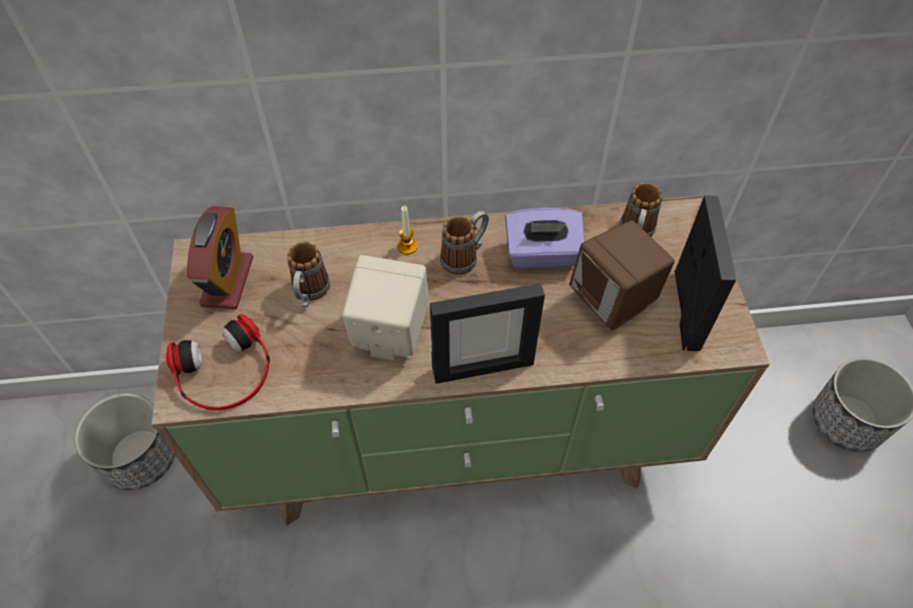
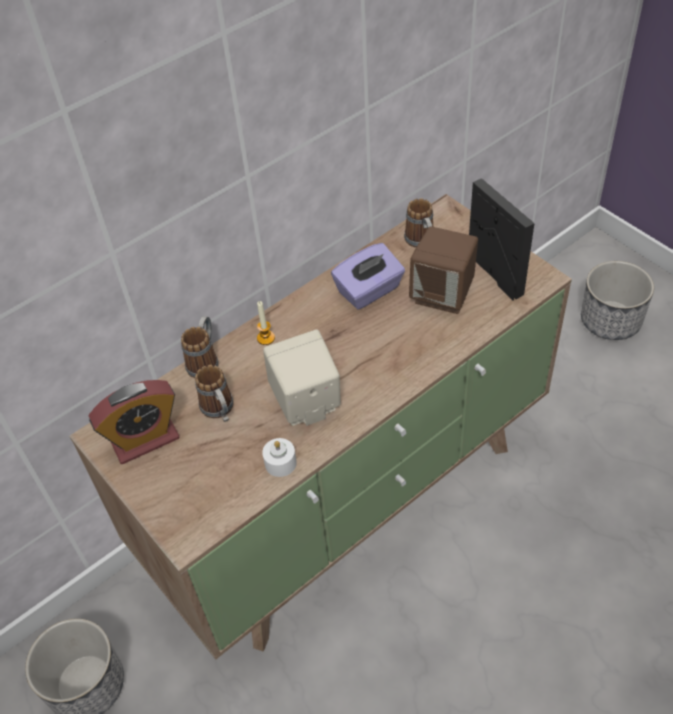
camera: 30 degrees left, 5 degrees down
headphones [166,314,270,410] -> none
alarm clock [187,206,253,309] -> alarm clock turned 90 degrees clockwise [89,380,180,464]
picture frame [430,283,545,384] -> none
mug [440,211,489,275] -> mug moved to [181,316,219,378]
none -> white candle [262,438,297,477]

